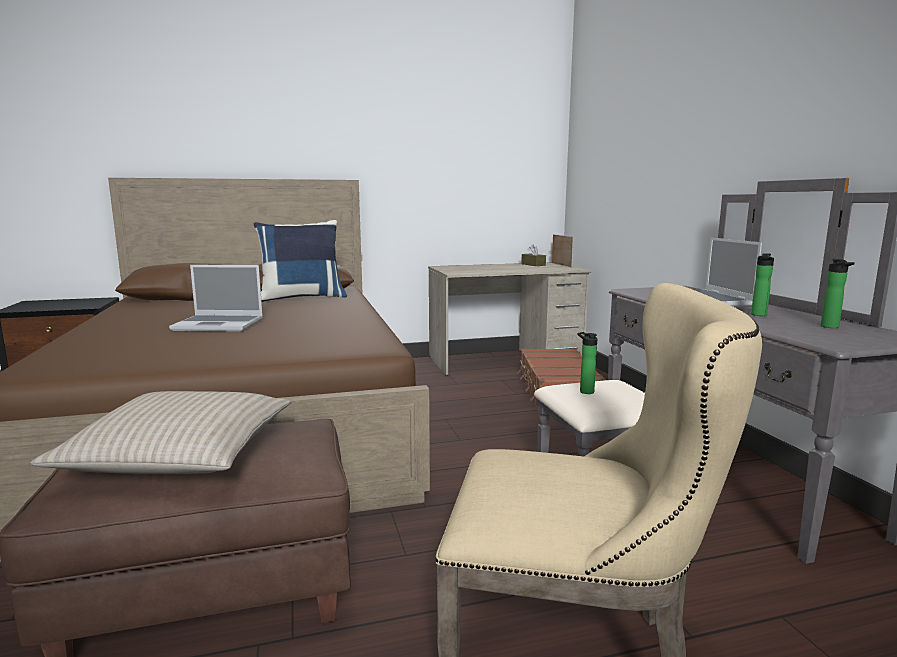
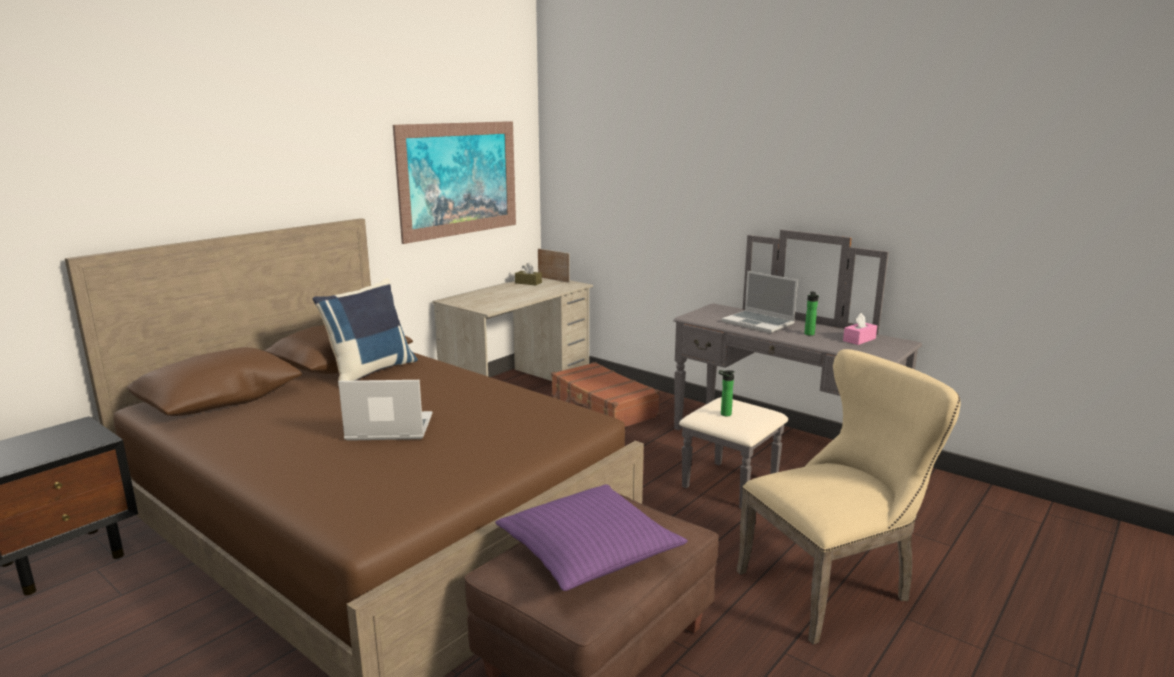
camera: 35 degrees left, 5 degrees up
beige pillow [31,391,291,474] -> purple pillow [495,484,688,591]
laptop [169,265,263,332] -> laptop turned 150 degrees counterclockwise [338,380,433,441]
bottle [821,259,855,328] -> pink tissue box [843,313,877,345]
none -> picture [393,121,516,244]

